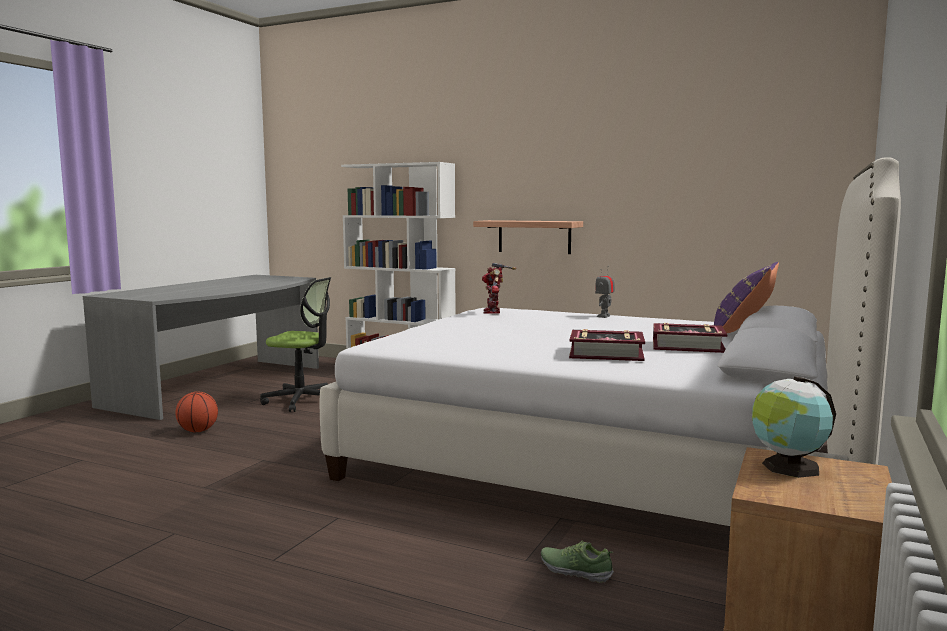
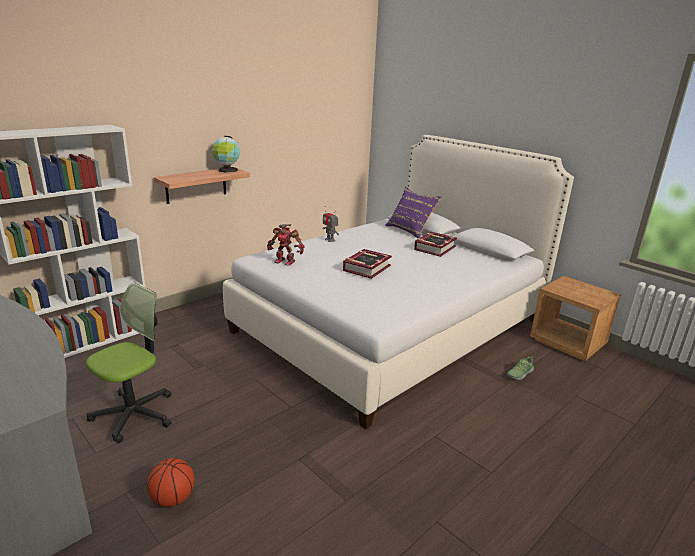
camera: 70 degrees left, 15 degrees up
book [569,329,645,361] -> book moved to [343,249,392,279]
globe [752,376,836,478] -> globe moved to [212,136,240,173]

